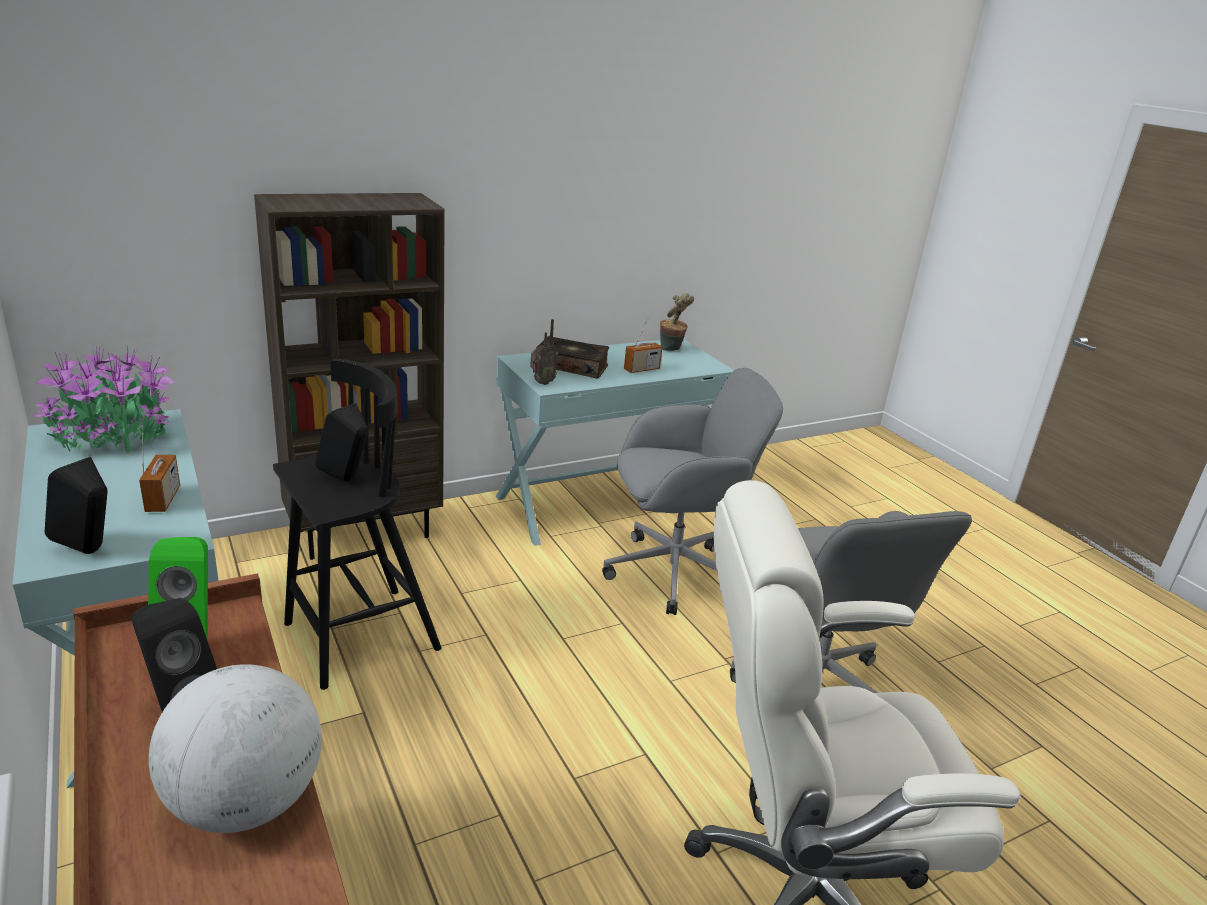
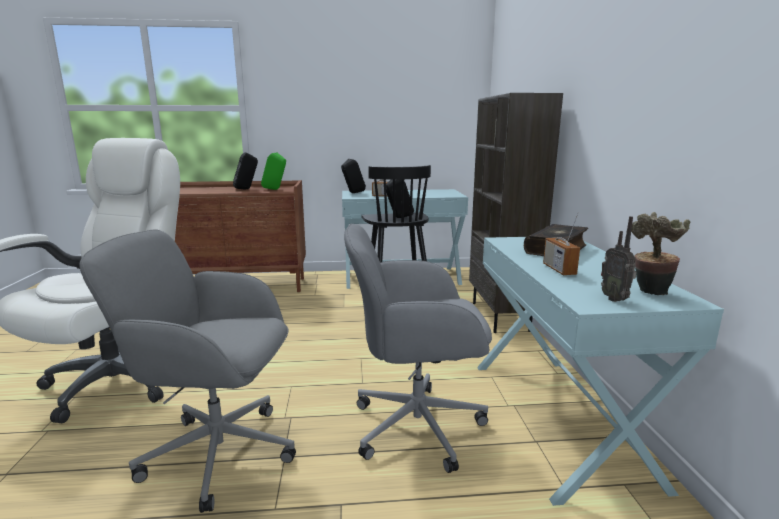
camera: 115 degrees right, 10 degrees down
potted plant [34,346,176,453] -> none
globe [149,664,322,833] -> none
radio [530,319,558,385] -> radio moved to [601,216,637,302]
grey office chair [602,368,783,615] -> grey office chair turned 75 degrees clockwise [344,223,492,473]

